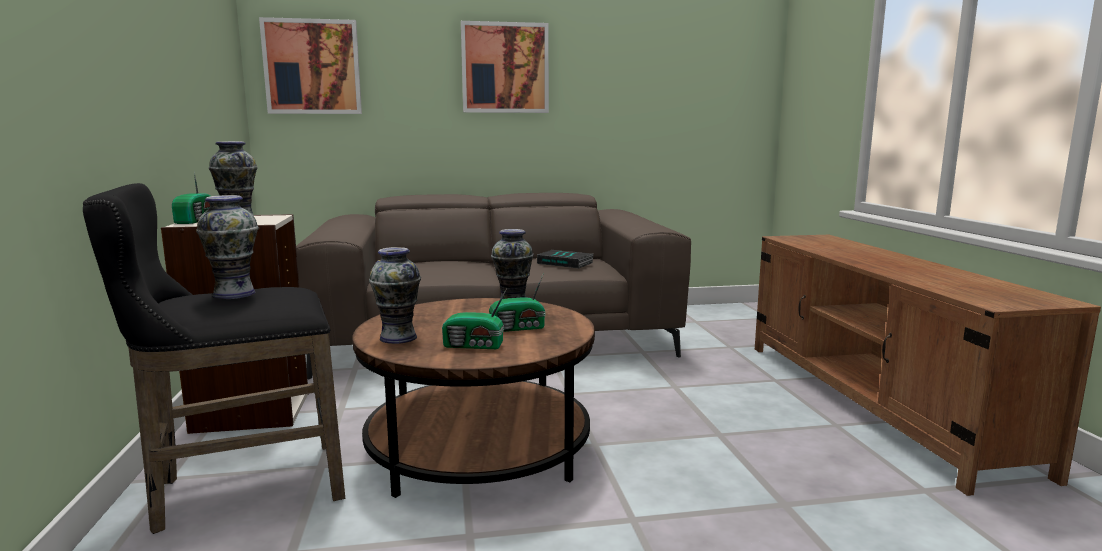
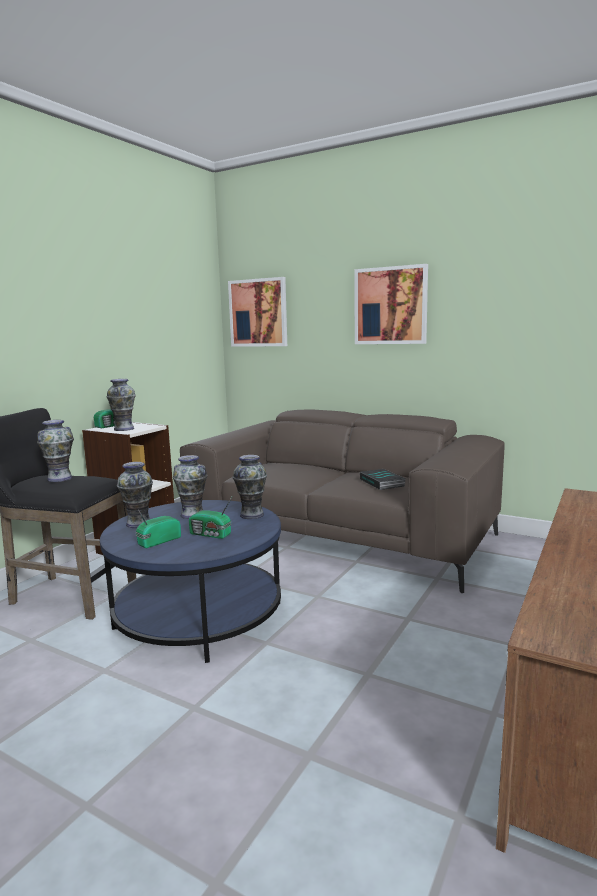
camera: 40 degrees right, 0 degrees up
brown coffee table [352,298,595,498] -> blue coffee table [100,500,281,663]
radio [442,289,507,349] -> radio turned 90 degrees clockwise [136,509,181,548]
none -> vase [173,455,207,519]

